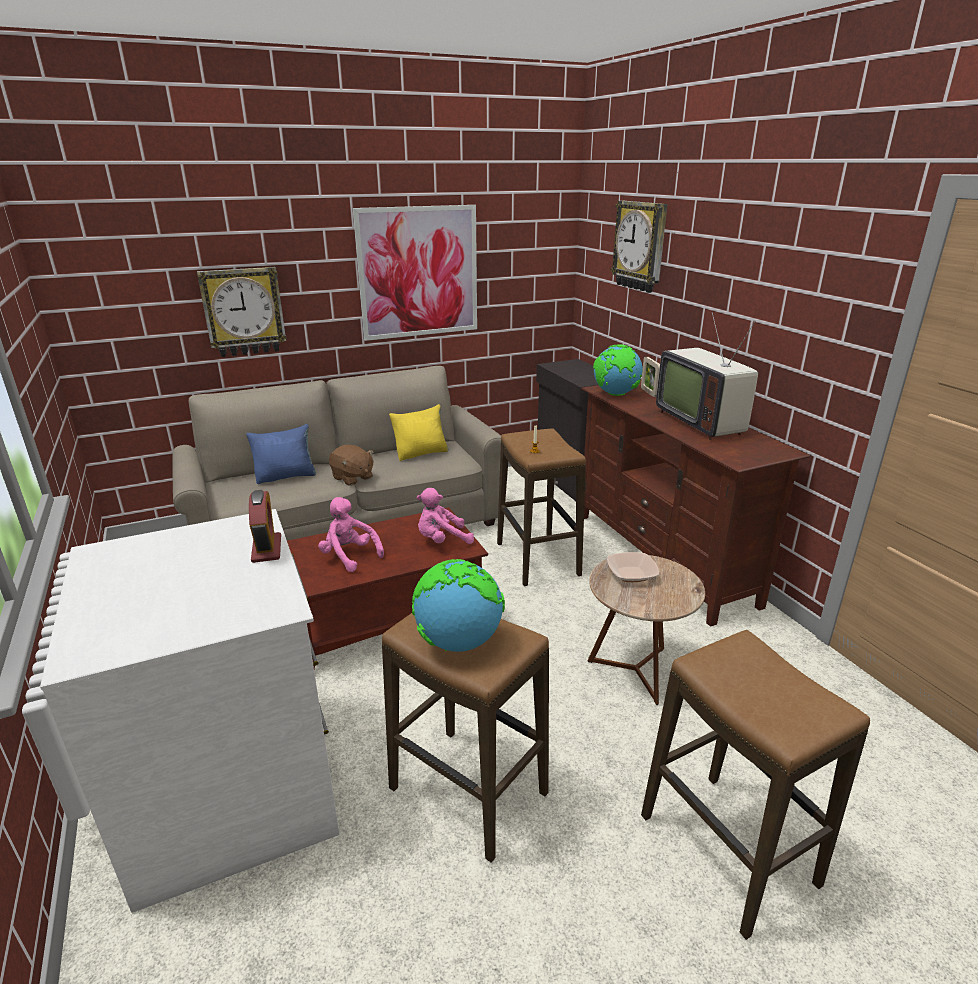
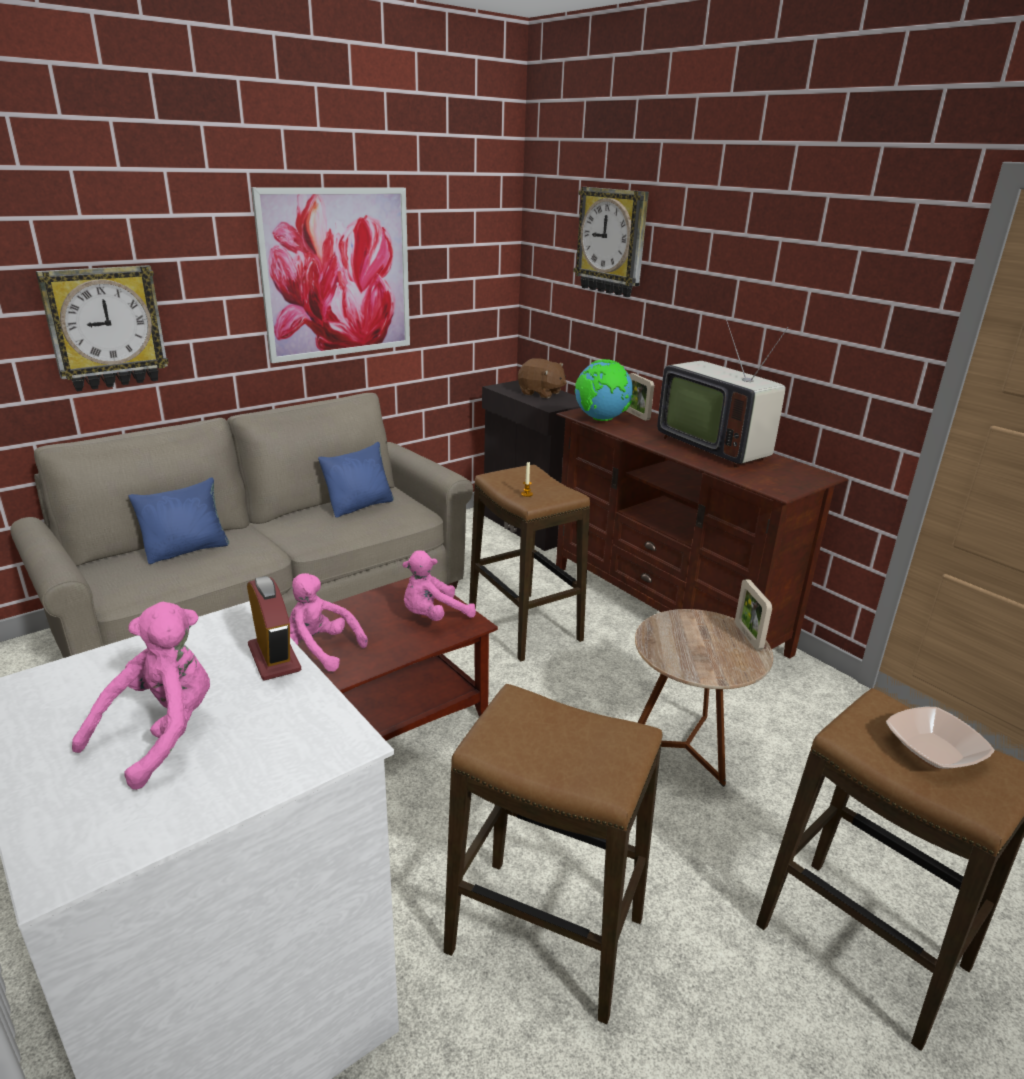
camera: 15 degrees left, 0 degrees up
brown plush toy [329,445,374,486] -> brown plush toy moved to [518,358,567,399]
yellow pillow [389,404,449,461] -> blue pillow [318,442,394,518]
globe [412,559,505,652] -> none
bowl [607,552,659,582] -> bowl moved to [886,707,994,769]
none -> pink plush toy [72,602,210,790]
none -> picture frame [735,579,772,650]

